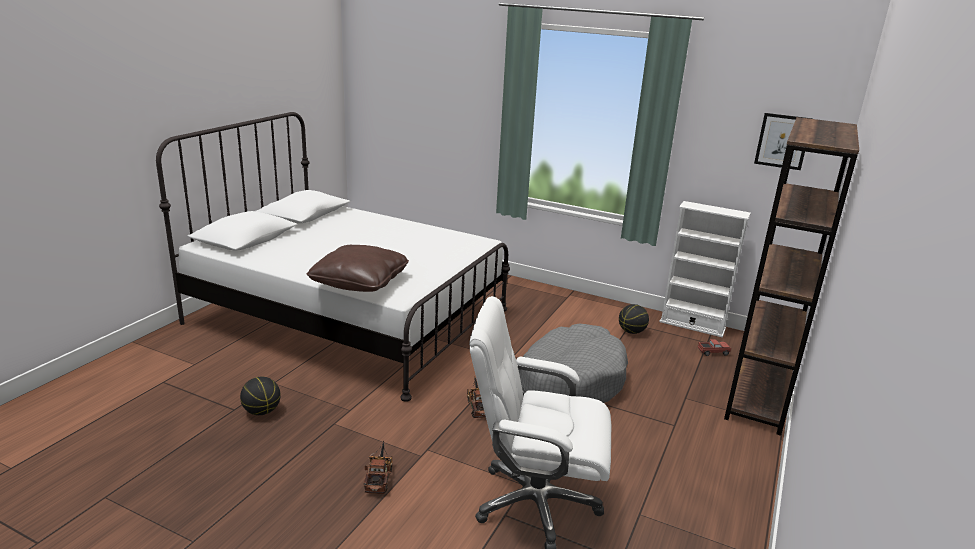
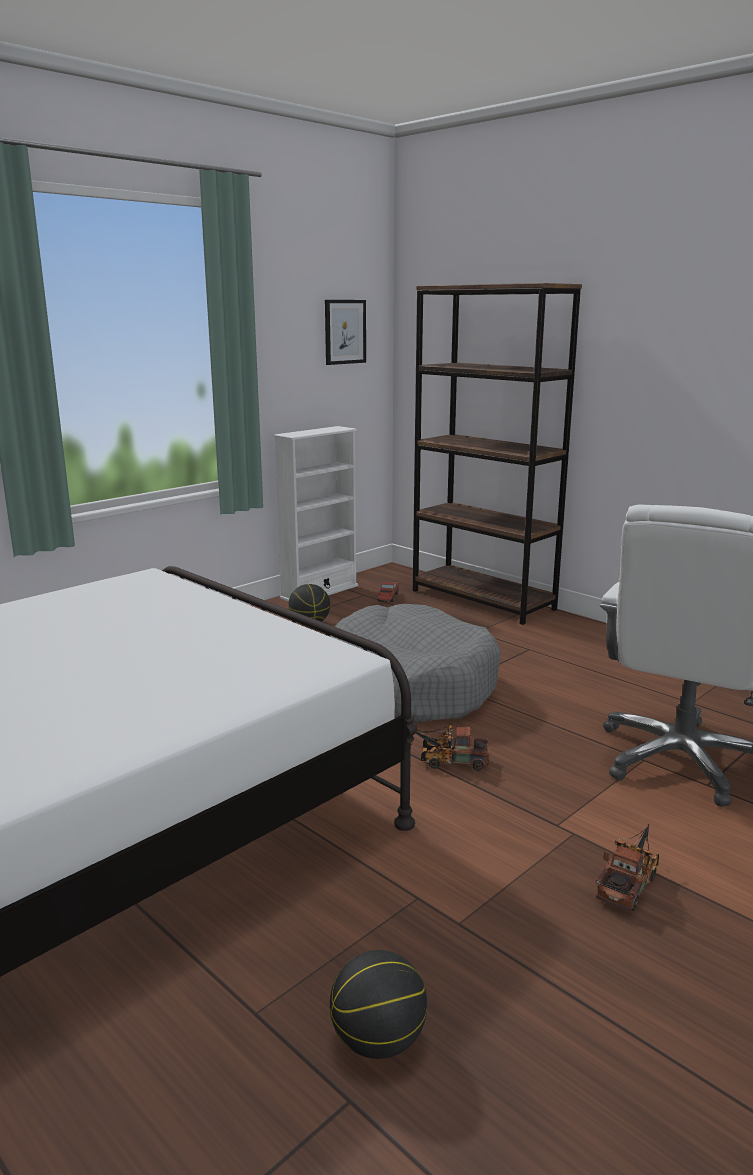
camera: 70 degrees left, 5 degrees down
brown pillow [306,245,409,292] -> none
toy truck [364,440,393,494] -> toy truck turned 105 degrees clockwise [596,824,659,911]

